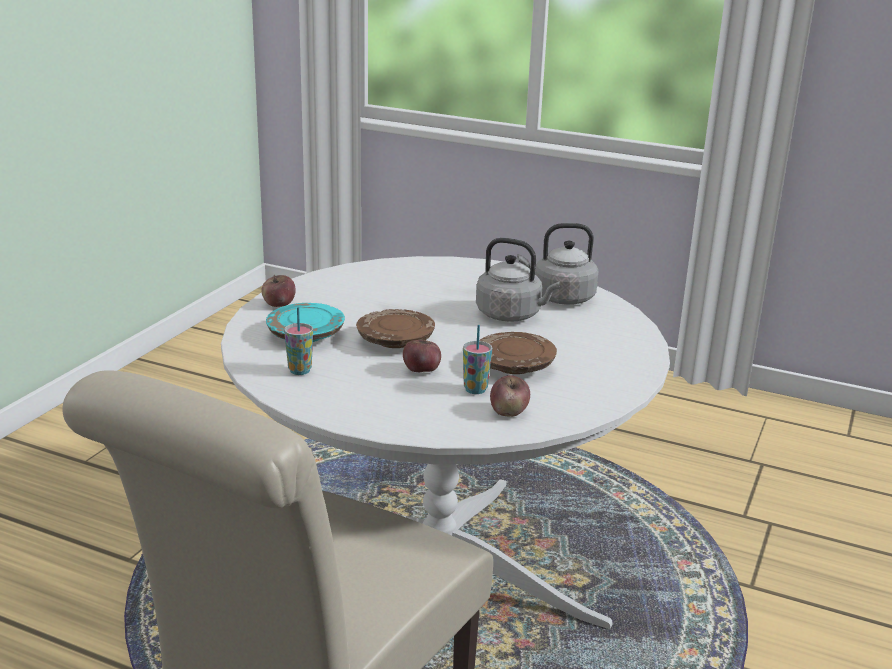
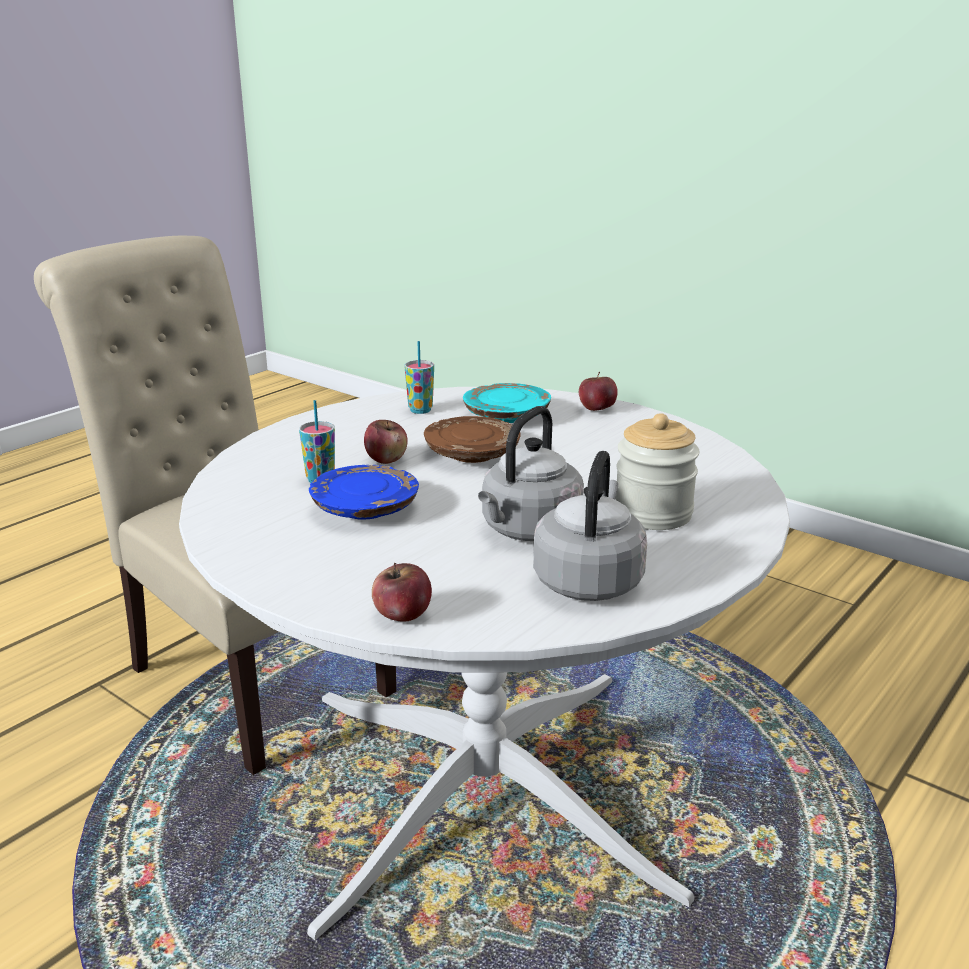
camera: 105 degrees right, 0 degrees up
brown plate [479,332,557,374] -> blue plate [309,465,419,520]
apple [490,375,530,417] -> apple moved to [372,562,432,622]
none -> jar [616,413,700,530]

